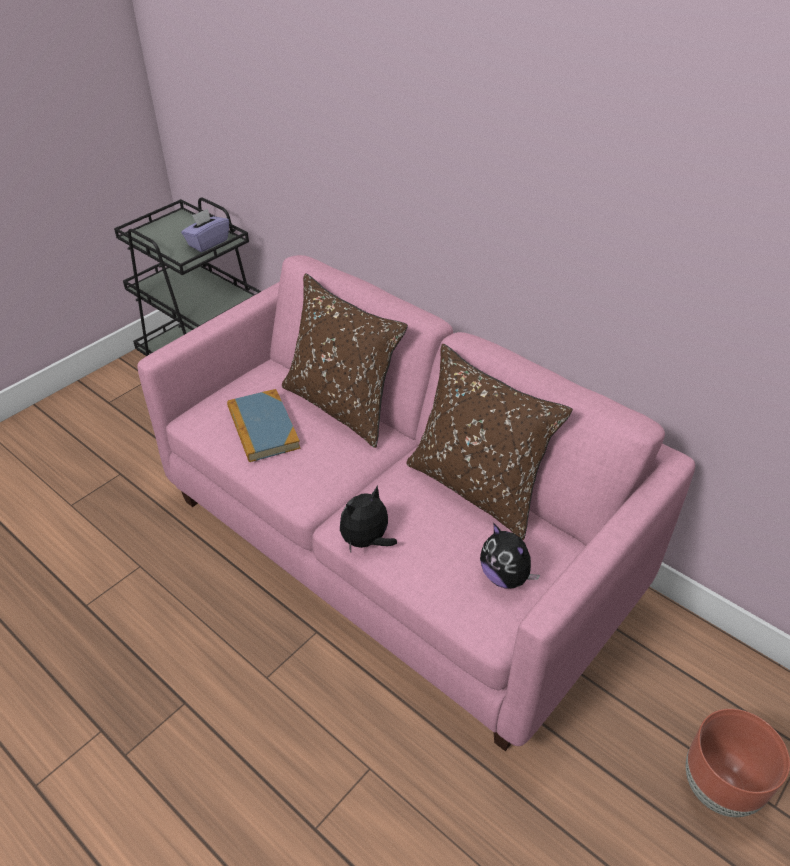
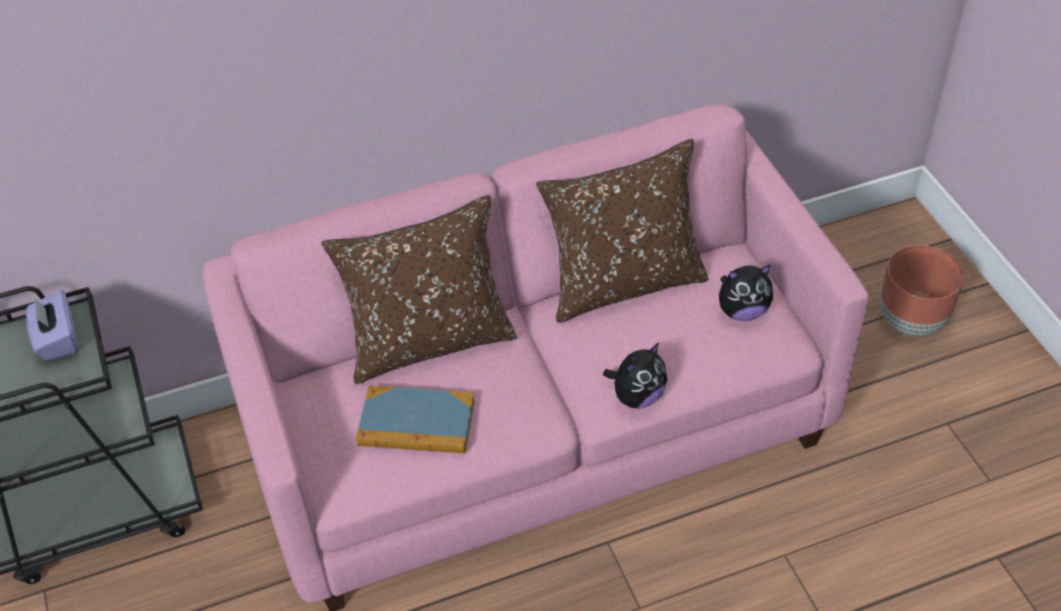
camera: 60 degrees left, 5 degrees up
plush toy [340,485,397,552] -> plush toy turned 120 degrees counterclockwise [603,342,667,409]

